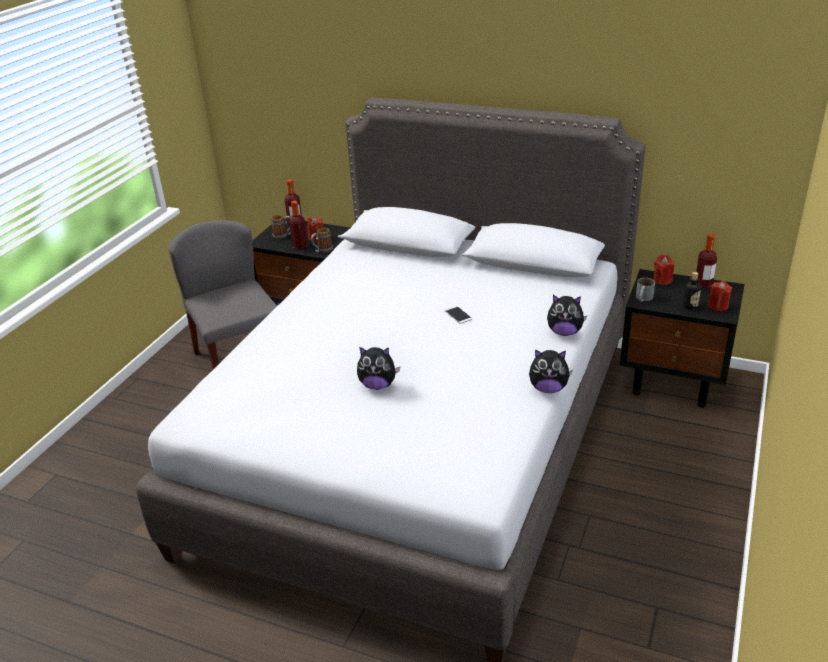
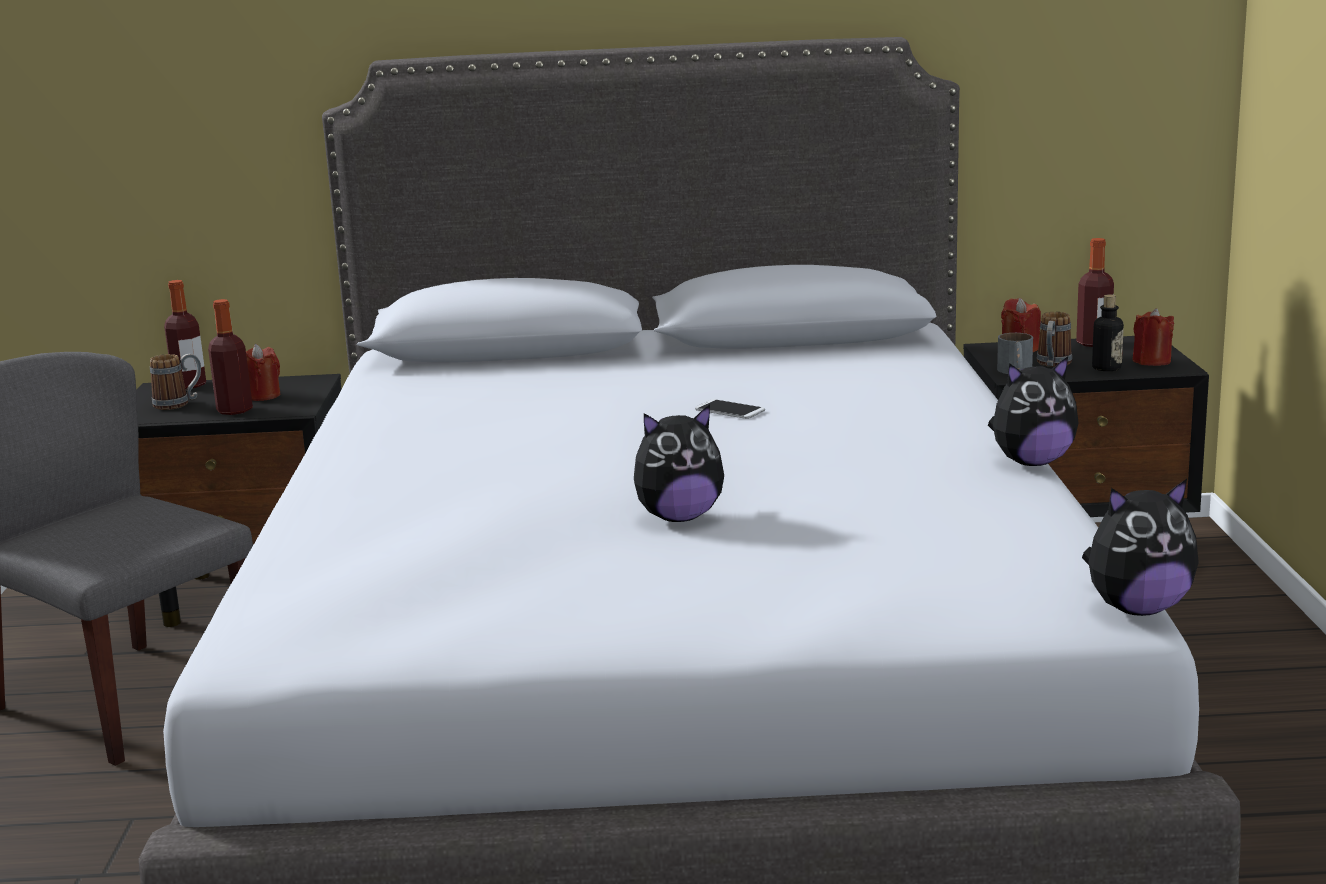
camera: 25 degrees left, 15 degrees down
mug [311,227,333,253] -> mug moved to [1037,312,1072,367]
plush toy [547,295,587,336] -> plush toy moved to [1082,479,1199,616]

